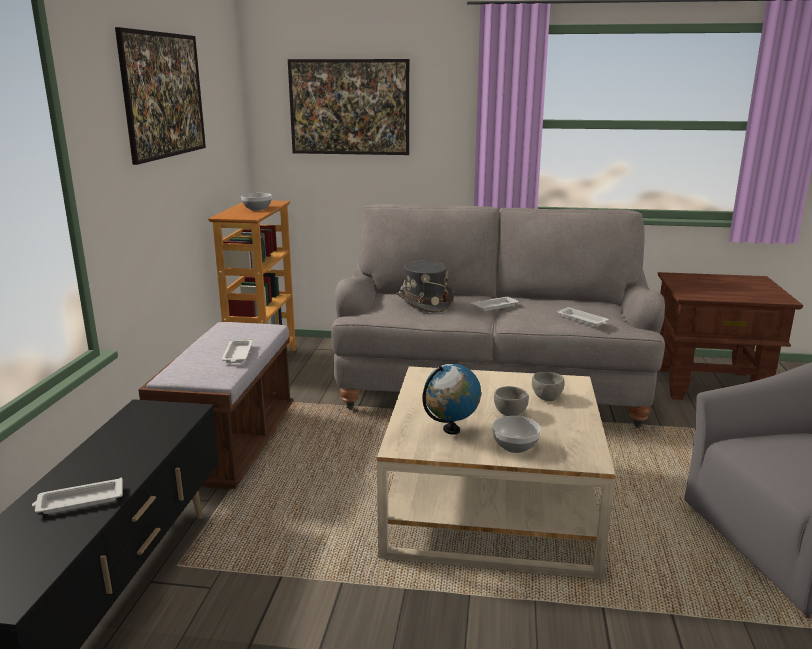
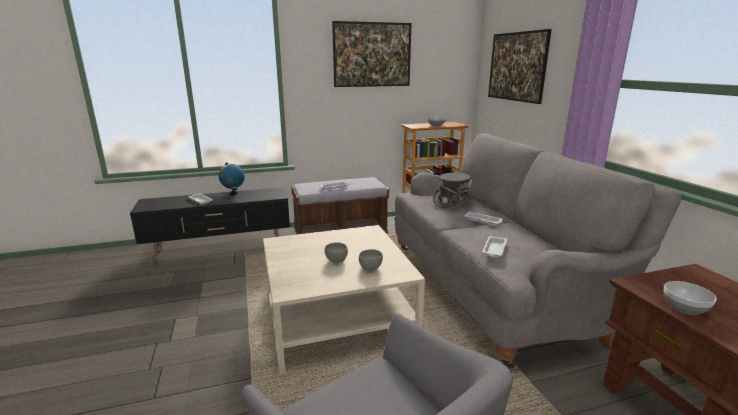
camera: 65 degrees right, 0 degrees up
globe [422,364,481,435] -> globe moved to [218,162,245,195]
bowl [492,416,541,453] -> bowl moved to [664,281,717,315]

